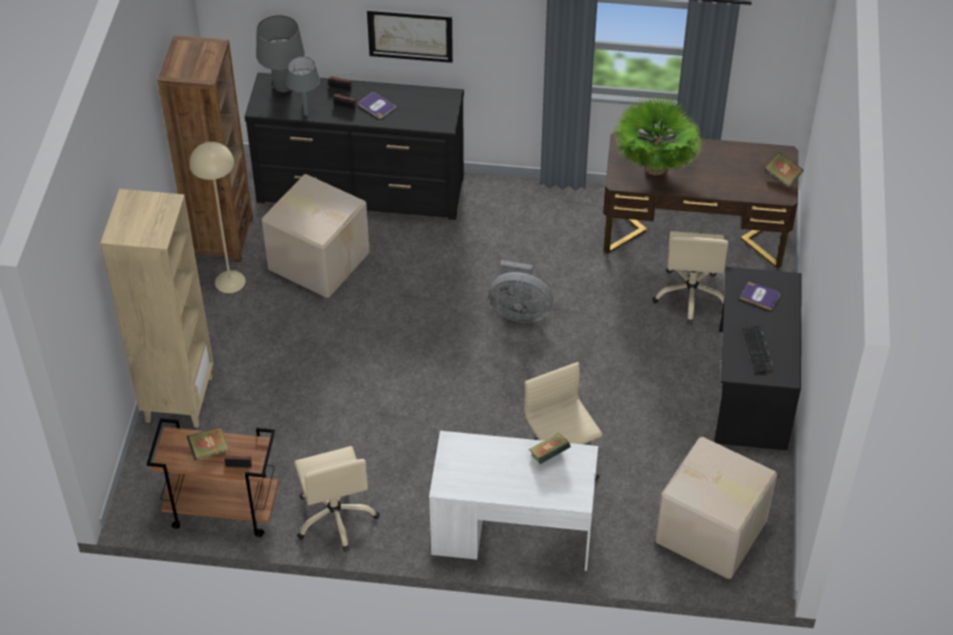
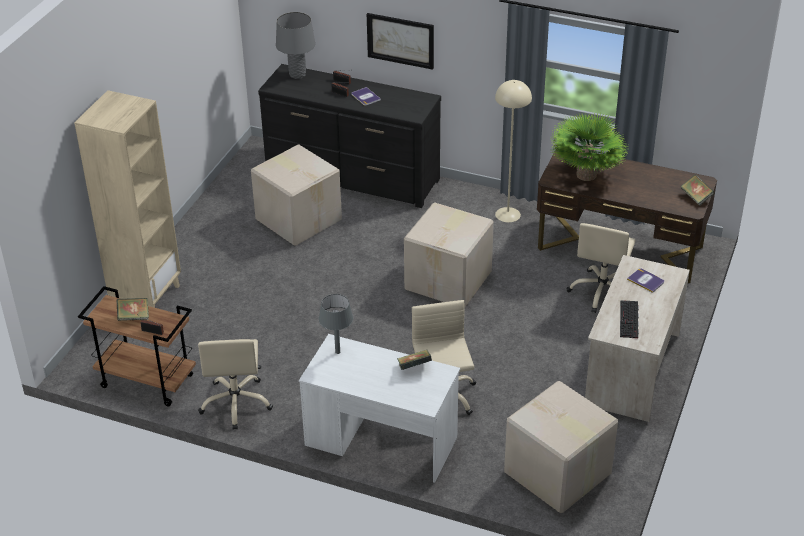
camera: 15 degrees right, 10 degrees down
brown bookcase [158,35,253,263] -> none
beige floor lamp [189,142,246,293] -> beige floor lamp moved to [495,80,532,222]
grey table lamp [286,56,320,115] -> grey table lamp moved to [319,294,353,354]
grey fan [489,260,553,323] -> cardboard box [404,202,494,308]
black desk [714,267,802,450] -> beige desk [585,255,690,422]

